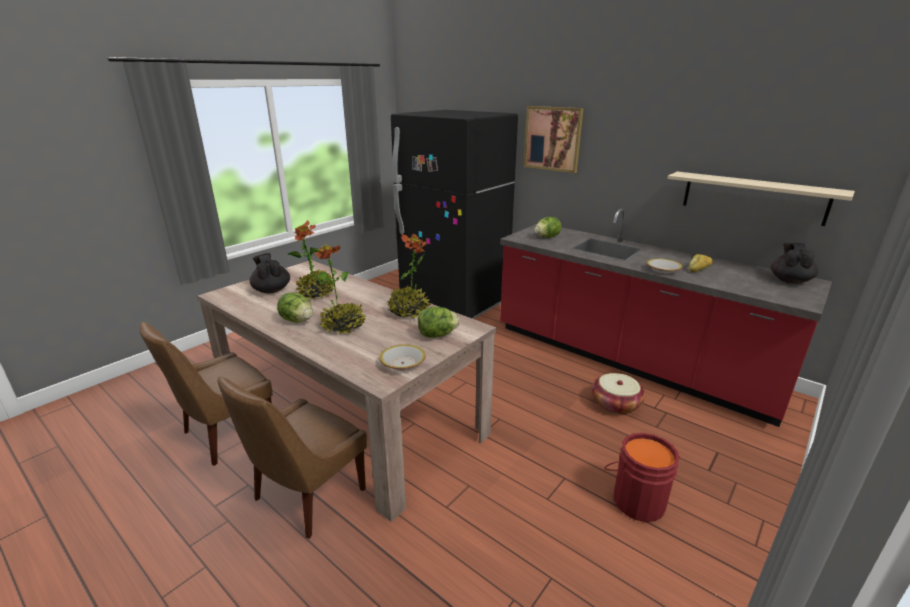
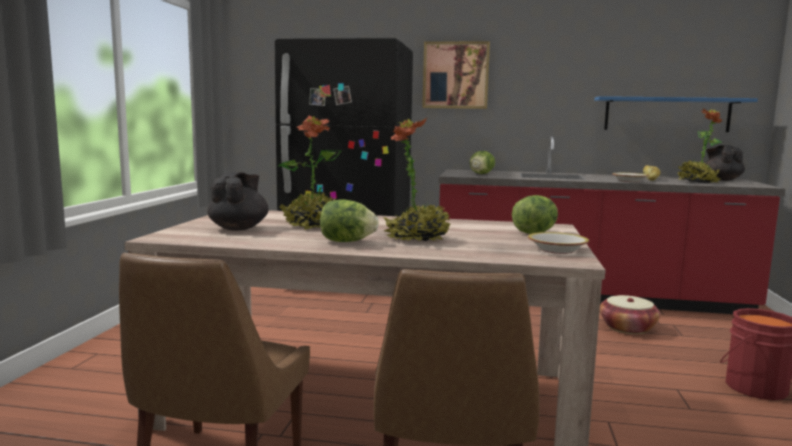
camera: 30 degrees left, 15 degrees down
black teapot [250,253,290,293] -> black teapot turned 75 degrees clockwise [207,172,268,231]
potted plant [387,233,431,318] -> potted plant moved to [678,108,722,183]
beige shelf [667,172,855,226] -> blue shelf [594,96,758,132]

